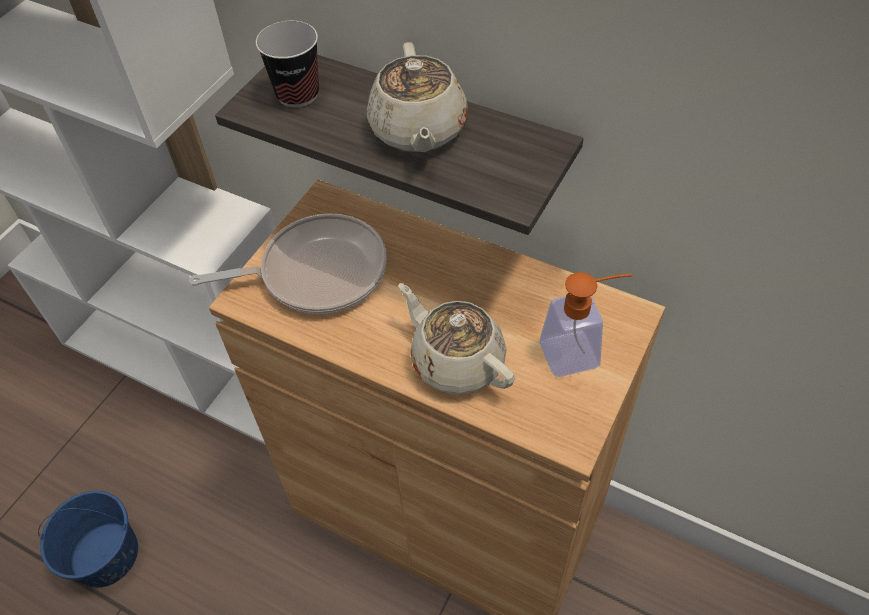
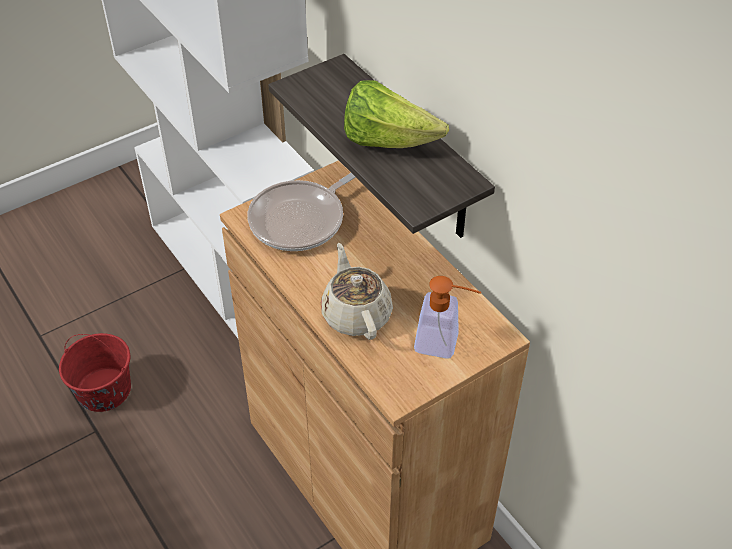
camera: 25 degrees right, 5 degrees down
blue bucket [38,491,138,588] -> red bucket [59,333,131,412]
frying pan [189,213,387,314] -> frying pan turned 120 degrees clockwise [248,173,356,251]
cup [256,21,319,108] -> none
beige teapot [367,42,467,152] -> lettuce [344,80,449,148]

